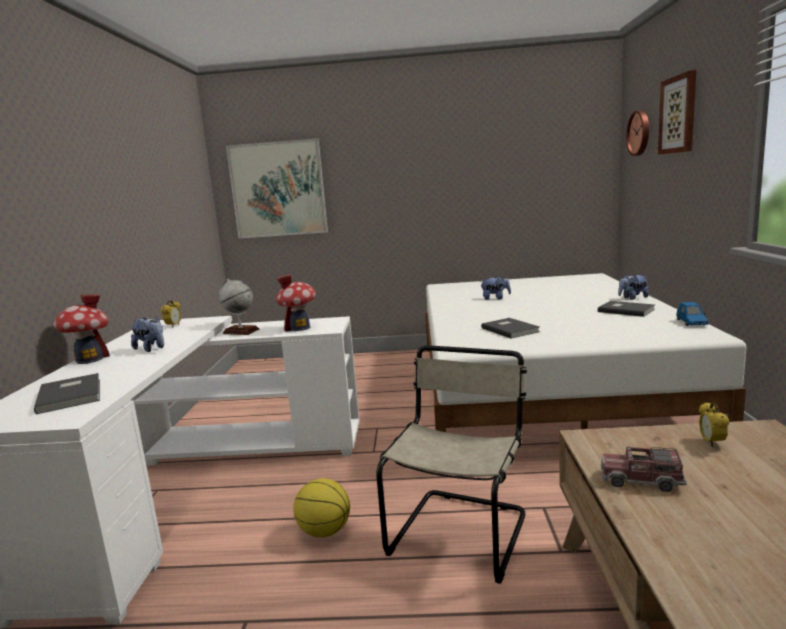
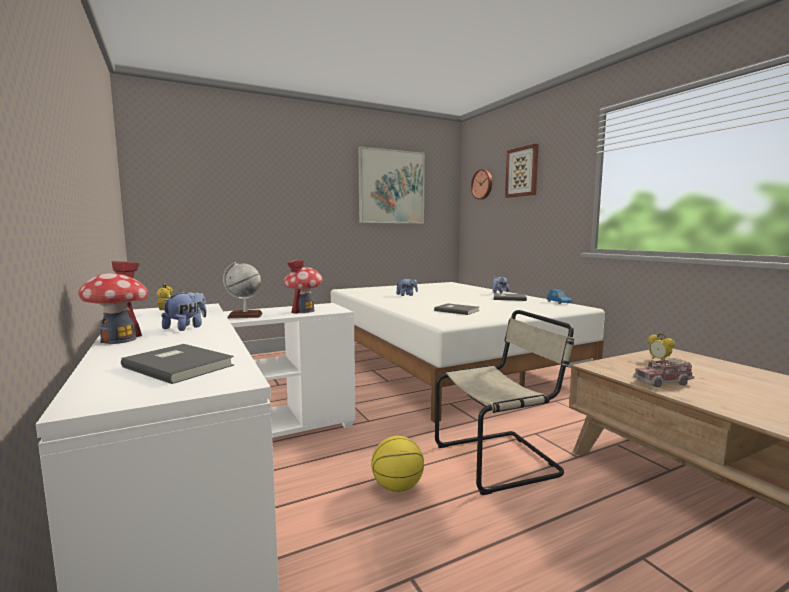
camera: 30 degrees left, 5 degrees down
plush toy [131,316,164,352] -> plush toy turned 75 degrees counterclockwise [162,290,207,331]
picture [226,138,328,239] -> picture moved to [358,147,425,223]
beige chair [376,345,527,583] -> beige chair turned 75 degrees clockwise [435,310,574,495]

